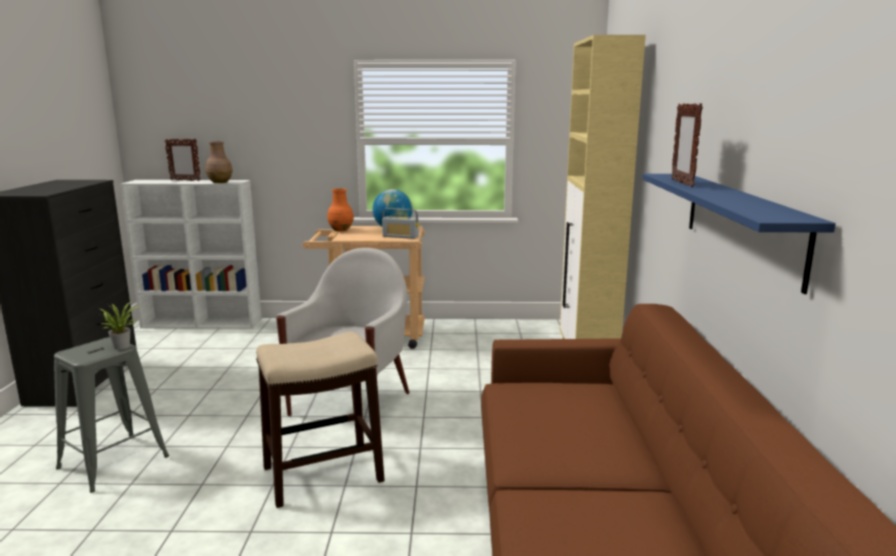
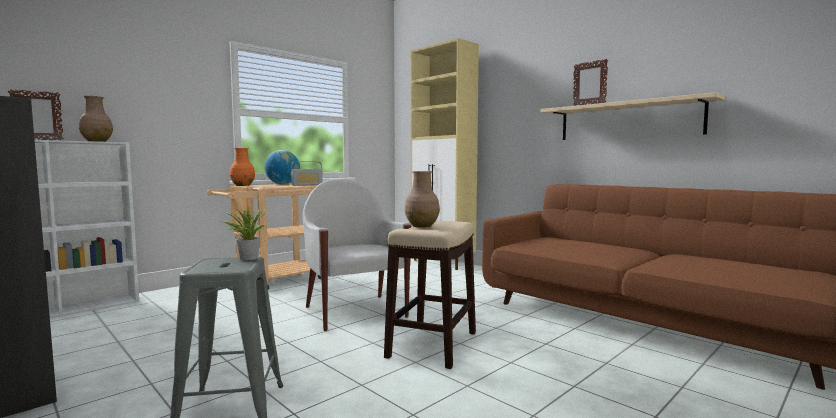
camera: 45 degrees left, 10 degrees down
blue shelf [642,174,836,294] -> beige shelf [540,92,725,140]
none -> brown vase [405,171,440,228]

